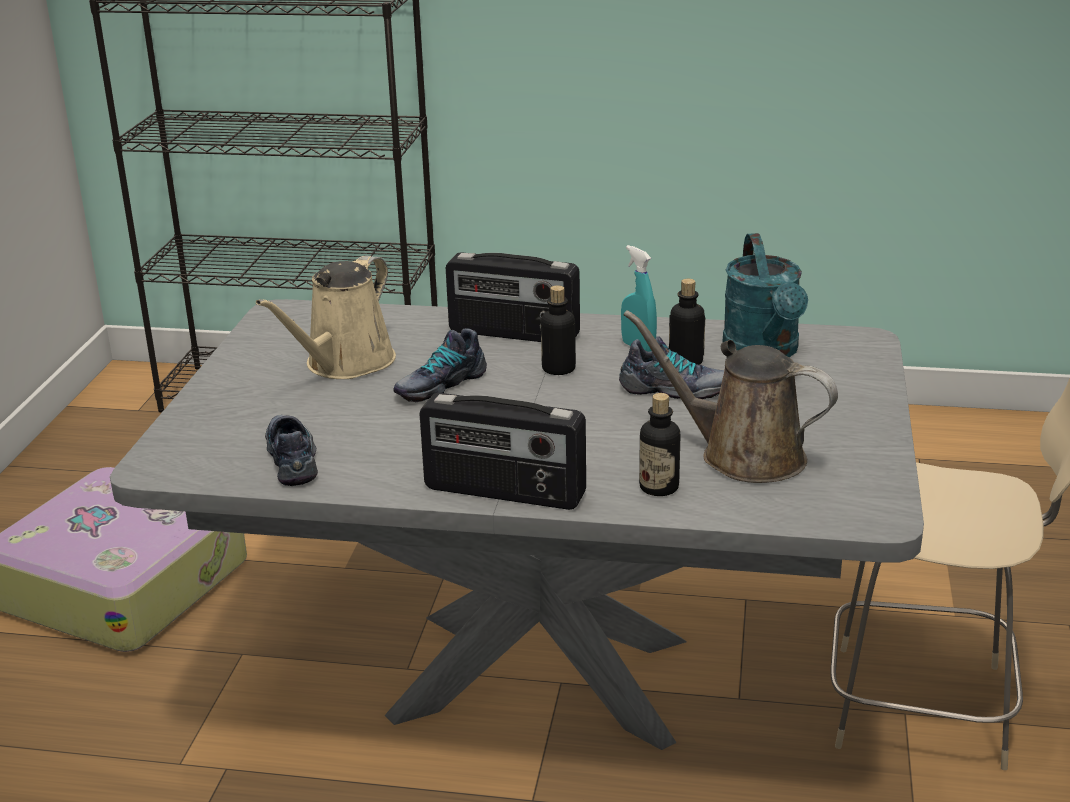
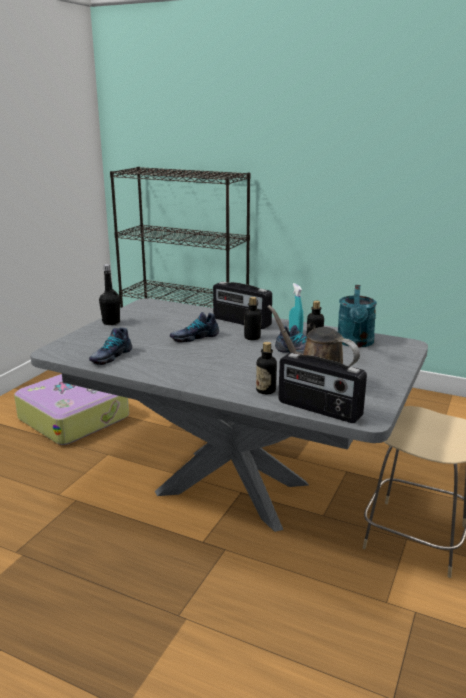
camera: 15 degrees right, 5 degrees down
beige watering can [256,256,396,379] -> none
shoe [265,415,318,486] -> shoe turned 150 degrees counterclockwise [89,327,132,365]
radio [420,393,586,510] -> radio moved to [278,353,367,423]
none -> black bottle [99,264,120,325]

